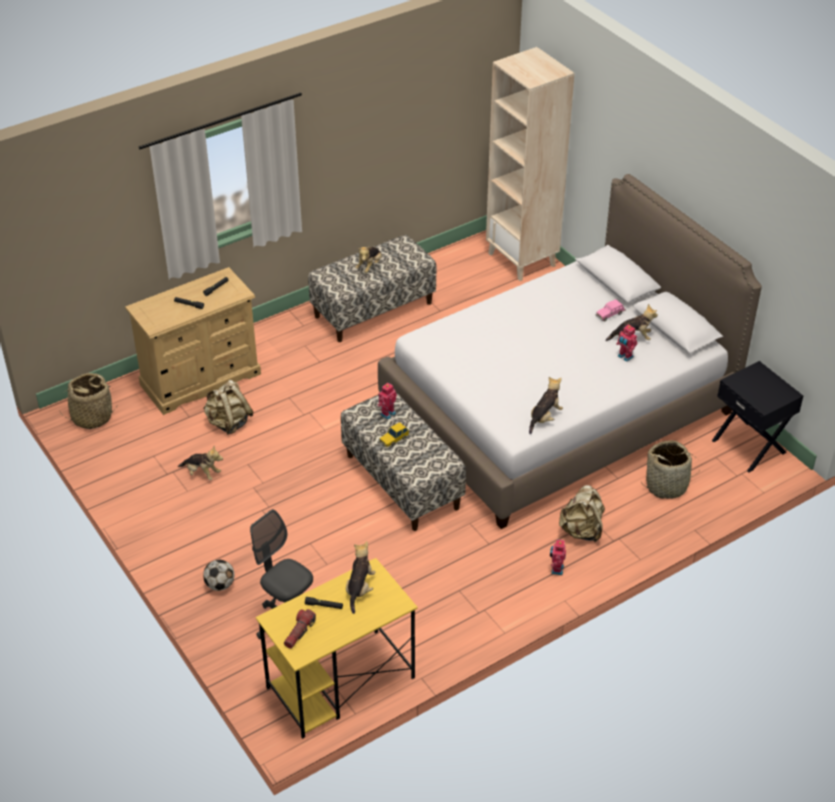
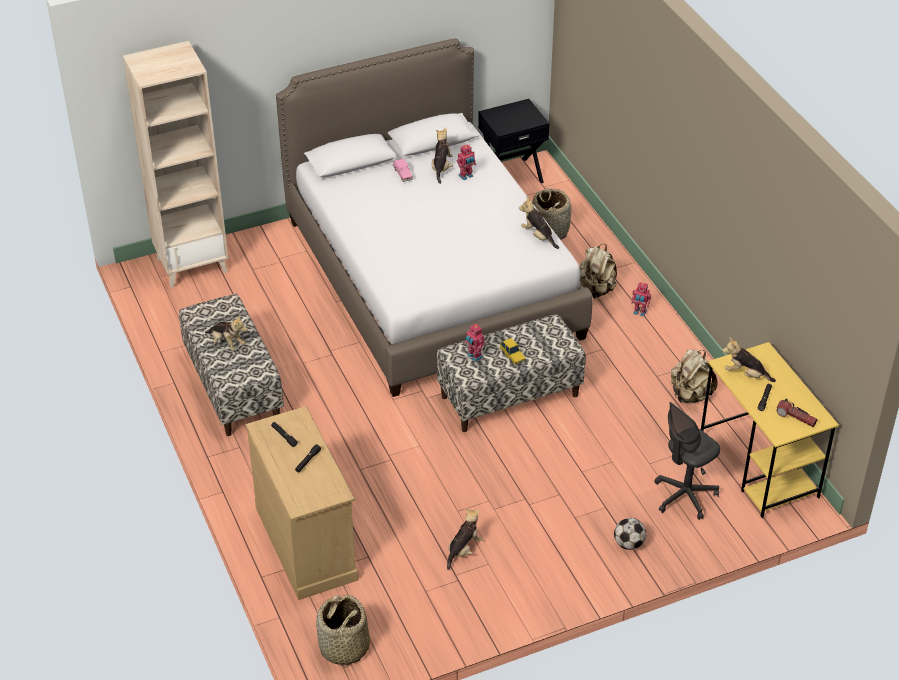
camera: 80 degrees left, 0 degrees up
beige backpack [203,380,253,435] -> beige backpack moved to [671,349,718,403]

